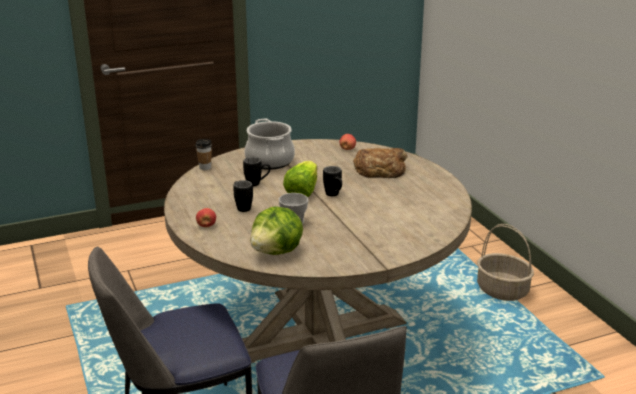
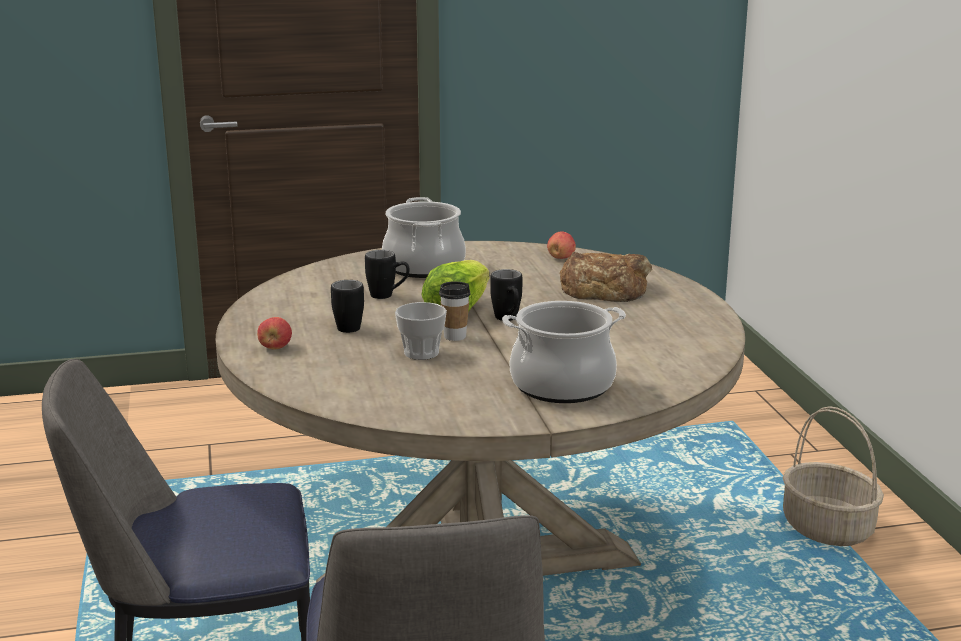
camera: 10 degrees right, 5 degrees down
cup [196,139,212,170] -> cup moved to [439,281,470,341]
lettuce [250,207,303,255] -> none
none -> cooking pot [502,301,626,403]

